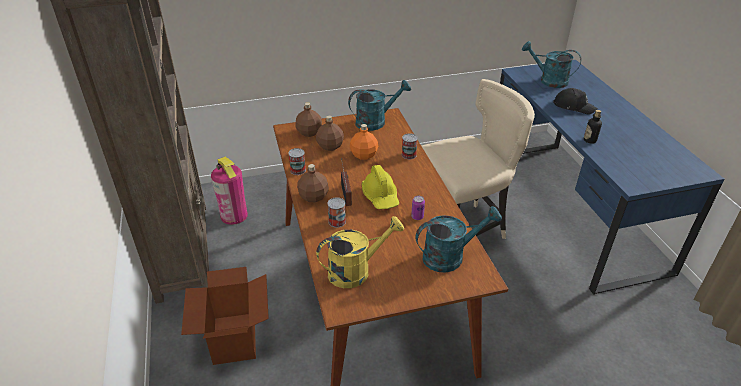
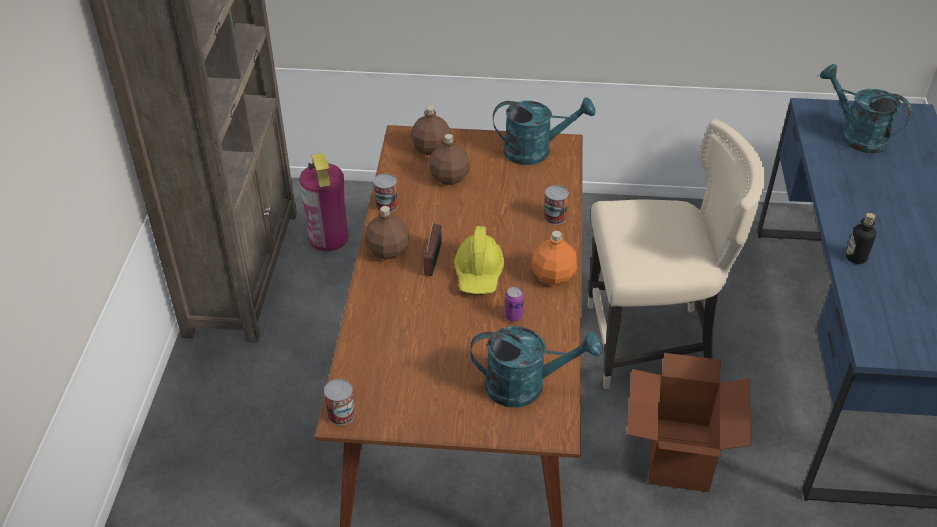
camera: 20 degrees right, 5 degrees up
cardboard box [181,267,269,365] -> cardboard box moved to [627,353,752,492]
yellow watering can [316,216,404,288] -> none
can [327,197,346,228] -> can moved to [324,379,355,425]
orange bottle [350,124,378,160] -> orange bottle moved to [532,231,577,285]
black cap [553,88,598,115] -> none

